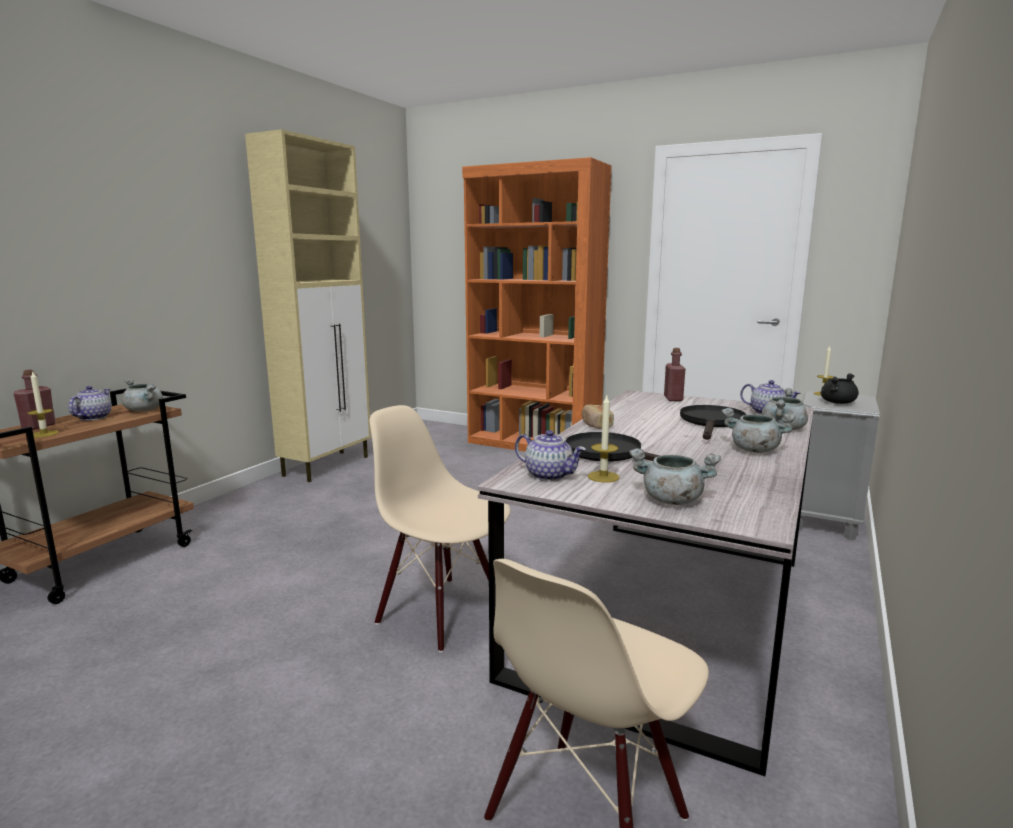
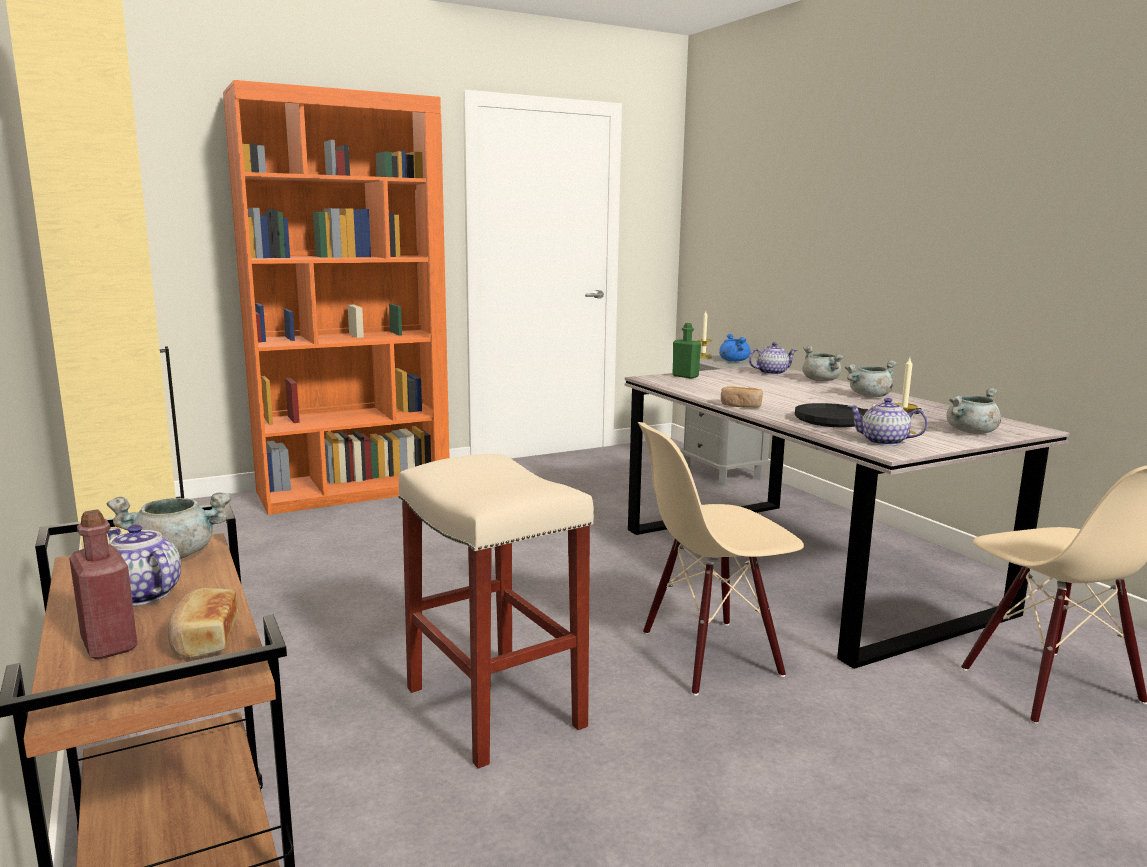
camera: 55 degrees left, 0 degrees up
candle [28,371,59,438] -> bread [168,588,238,659]
teapot [515,430,586,481] -> teapot turned 135 degrees counterclockwise [847,398,928,446]
red bottle [664,348,685,401] -> green bottle [672,323,701,379]
black frying pan [680,405,746,440] -> none
black cooking pot [821,373,859,404] -> blue cooking pot [719,334,751,362]
none -> beige stool [399,454,594,769]

